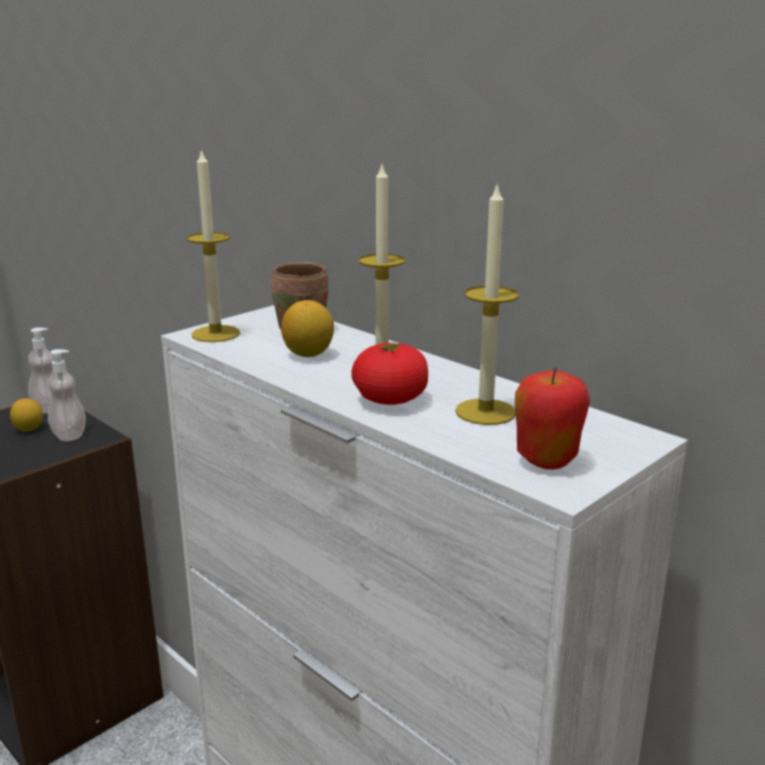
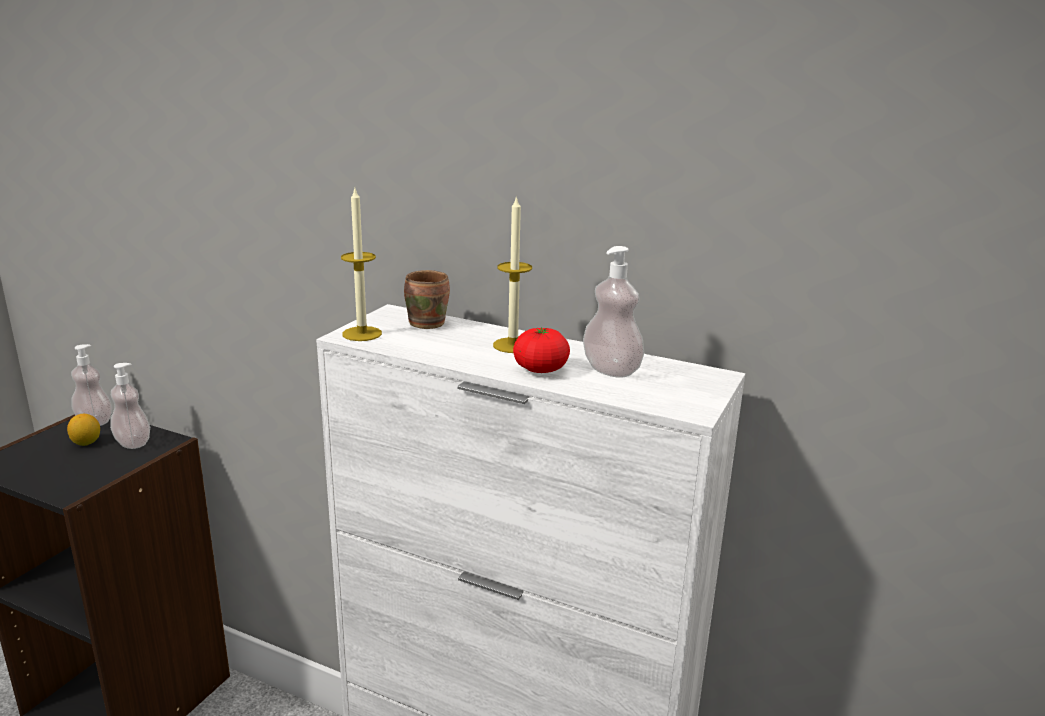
camera: 20 degrees left, 0 degrees up
lemon [281,300,334,357] -> none
candle [455,182,519,425] -> soap dispenser [583,246,644,378]
apple [515,367,590,470] -> none

